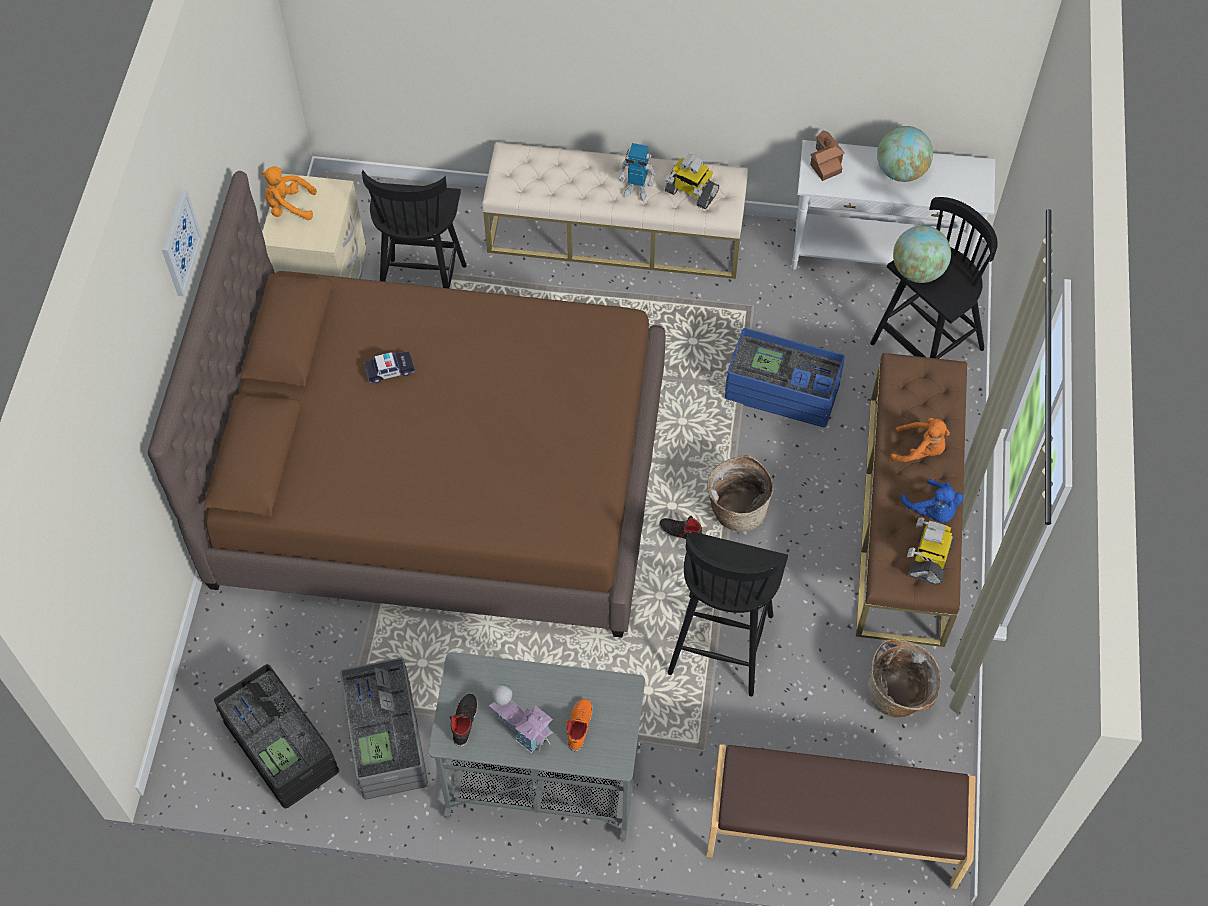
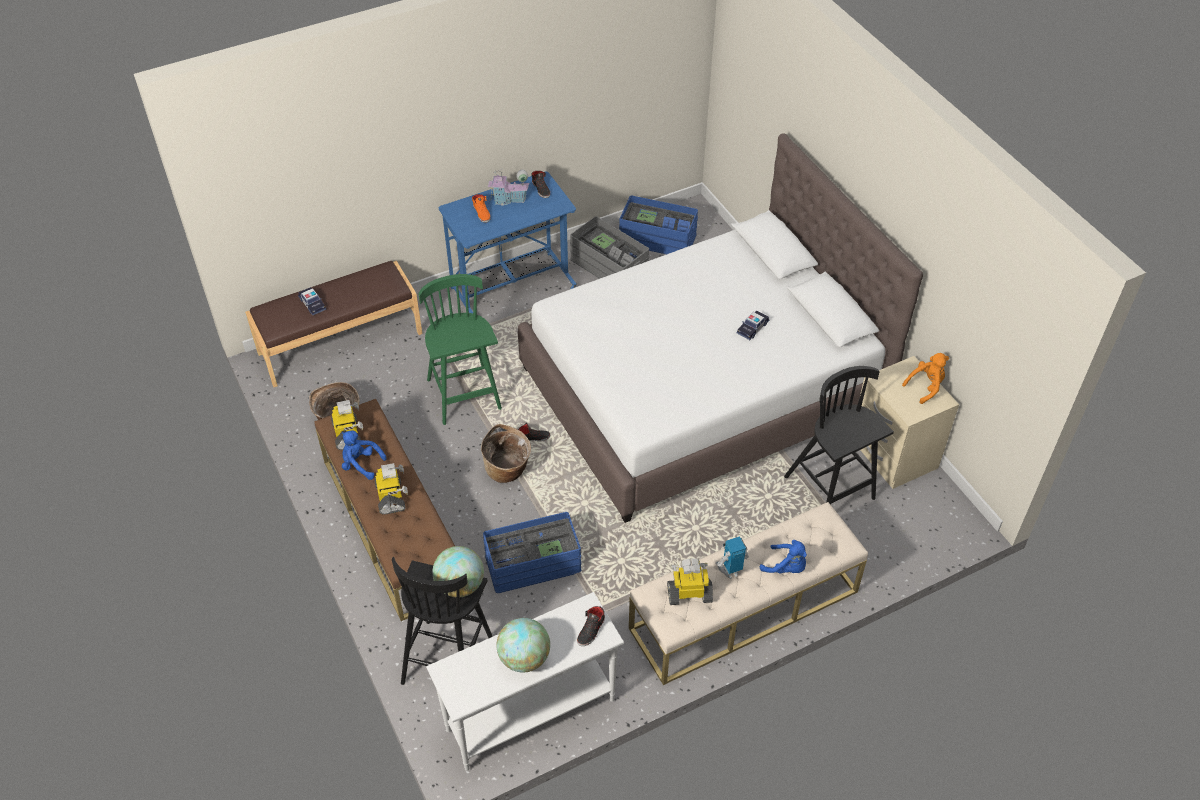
camera: 145 degrees right, 10 degrees down
brown bed [148,171,666,638] -> white bed [518,133,923,523]
picture [162,189,202,296] -> none
black storage box [214,664,339,808] -> blue storage box [619,195,698,254]
grey desk [428,652,645,842] -> blue desk [439,171,577,313]
black stool [668,531,788,697] -> green stool [418,274,502,425]
toy house [810,130,845,181] -> black shoe [577,606,605,646]
orange plush toy [890,418,950,462] -> toy robot [374,463,408,515]
none -> toy car [298,287,326,315]
none -> blue plush toy [760,540,807,573]

